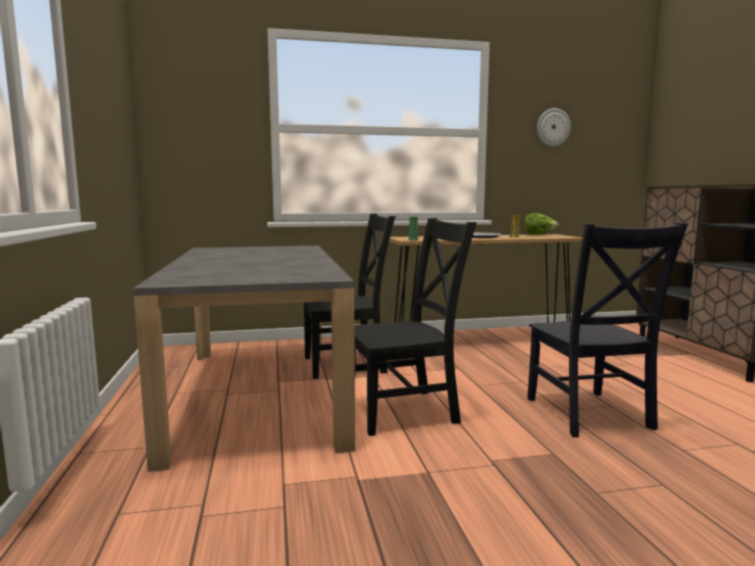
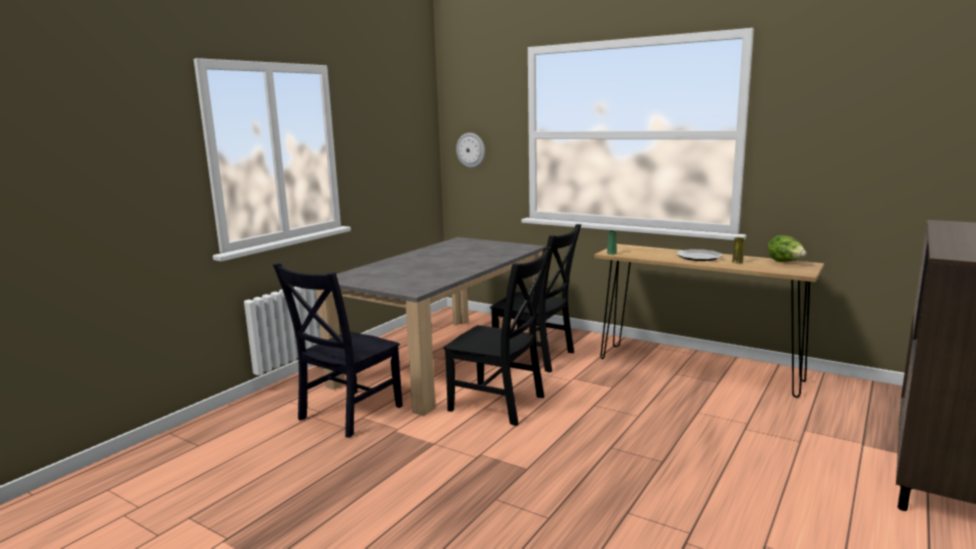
camera: 45 degrees right, 5 degrees up
black chair [527,223,688,437] -> black chair moved to [273,263,403,438]
wall clock [537,108,571,147] -> wall clock moved to [456,133,485,168]

